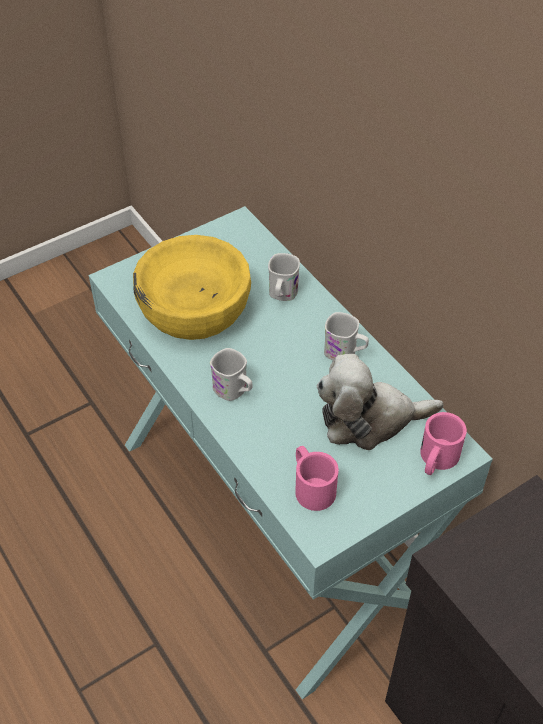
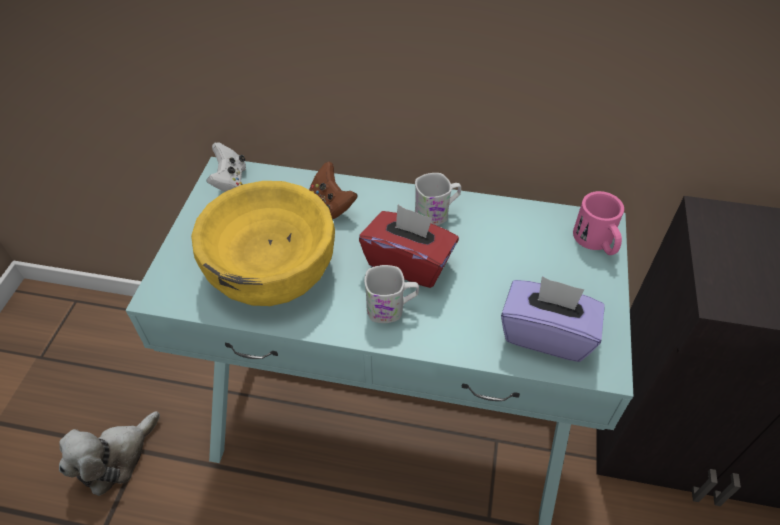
camera: 45 degrees left, 0 degrees up
white mug [268,253,300,301] -> brown game controller [309,162,358,219]
pink mug [295,446,339,511] -> purple tissue box [501,276,605,362]
plush toy [317,354,444,450] -> plush toy moved to [59,411,160,496]
none -> white game controller [207,143,246,192]
none -> red tissue box [359,205,459,288]

